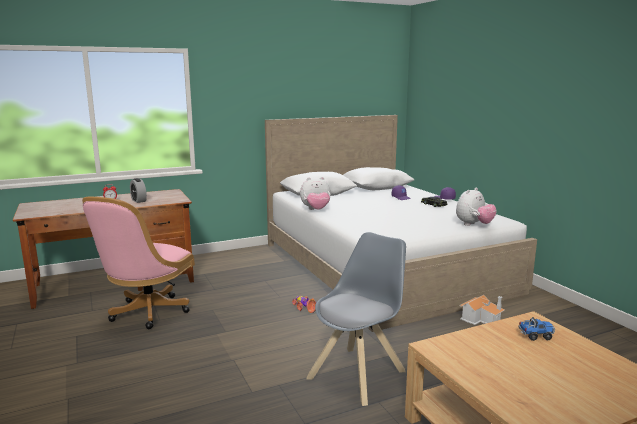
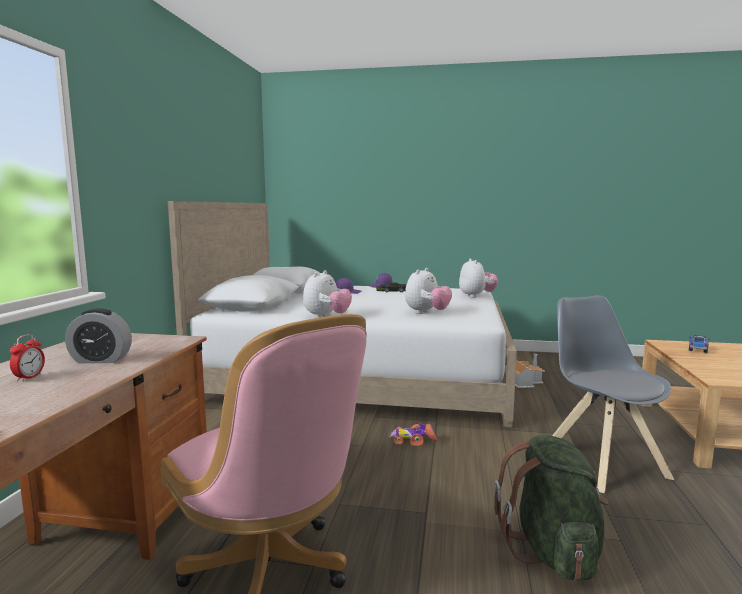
camera: 55 degrees left, 5 degrees down
none -> plush toy [405,268,452,314]
none -> green backpack [494,435,608,581]

